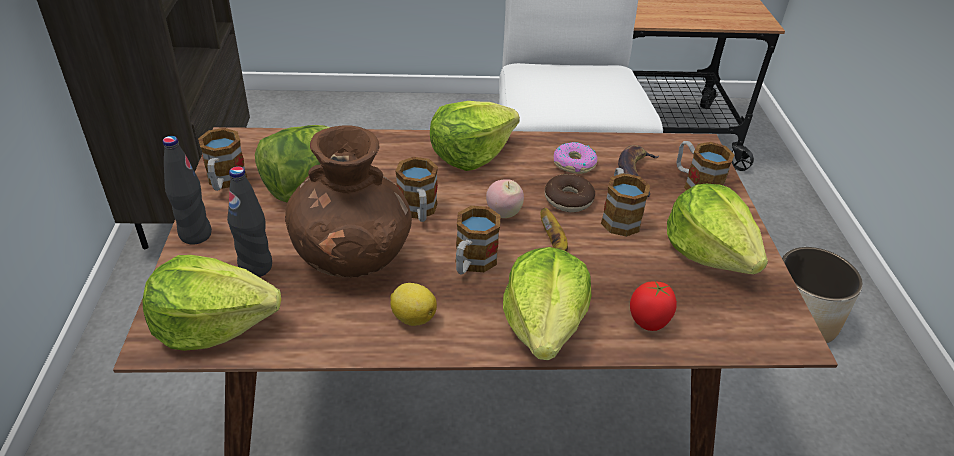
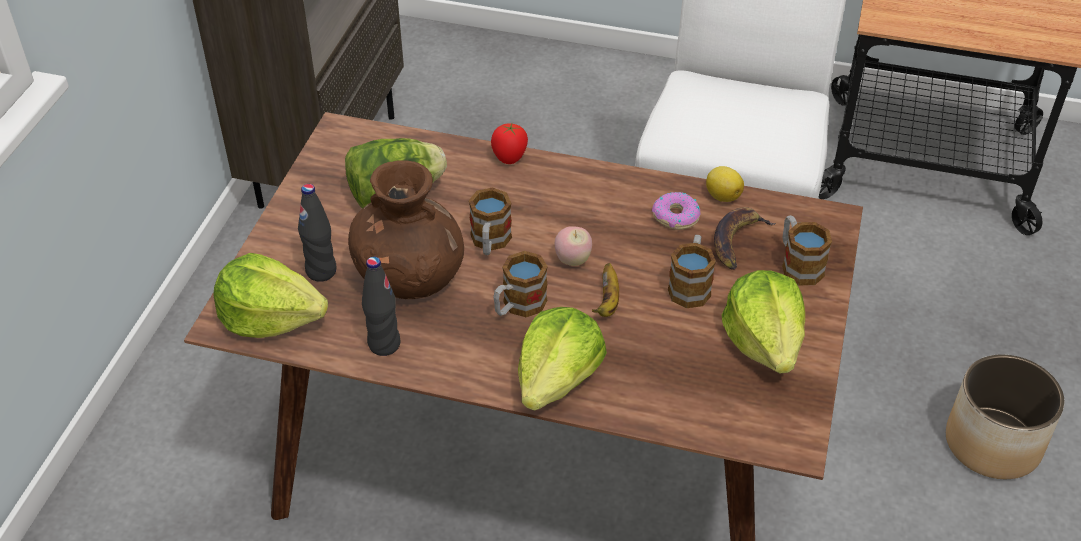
camera: 20 degrees right, 5 degrees up
black bottle [163,136,212,244] -> black bottle moved to [362,257,401,356]
mug [198,128,247,191] -> none
lemon [390,283,437,326] -> lemon moved to [706,166,744,202]
lettuce [430,101,520,171] -> none
donut [545,174,595,212] -> none
tomato [630,281,677,331] -> tomato moved to [491,123,528,164]

